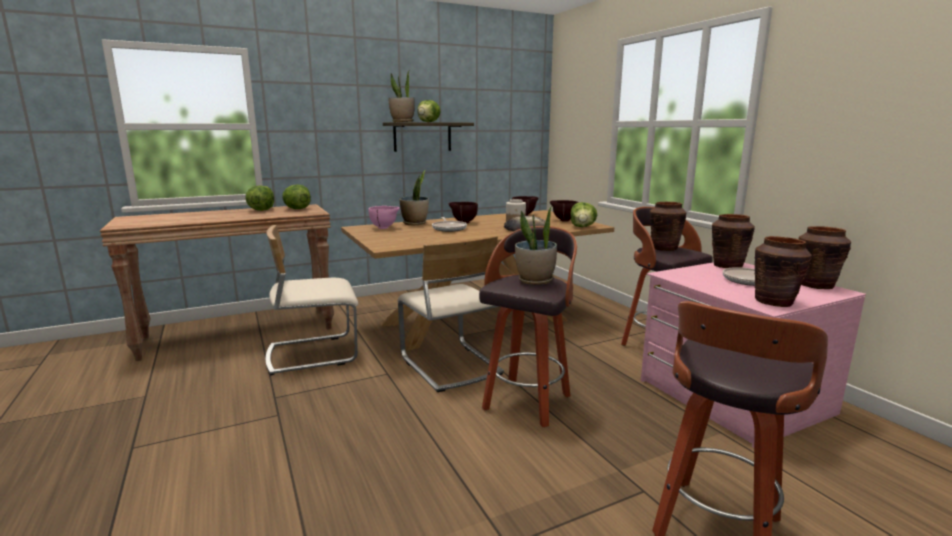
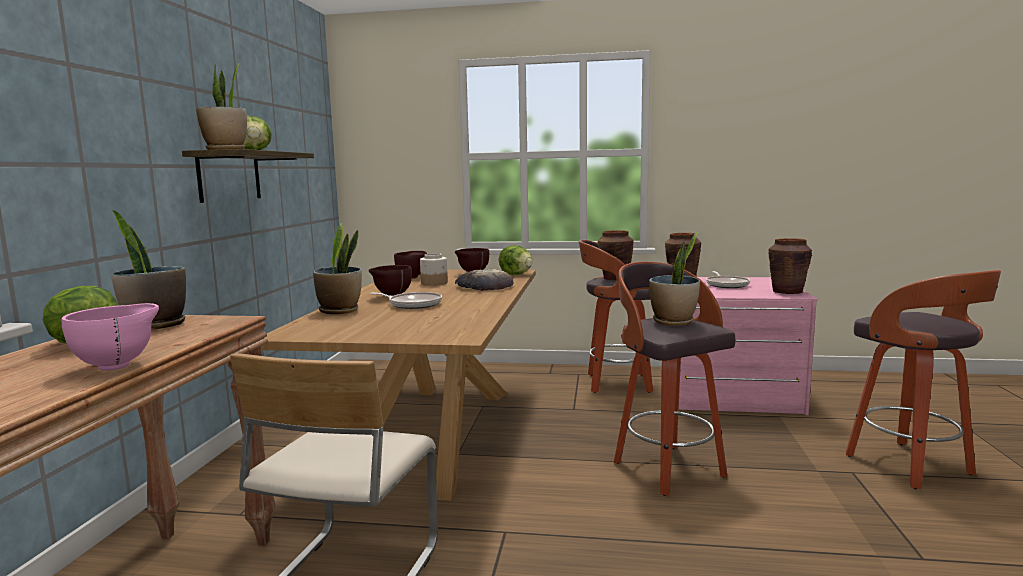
camera: 55 degrees left, 5 degrees down
lettuce [282,185,311,209] -> potted plant [111,210,186,330]
pink bowl [369,206,400,229] -> pink bowl moved to [62,303,159,371]
beige chair [398,236,504,392] -> none
brown vase [798,226,851,289] -> none

